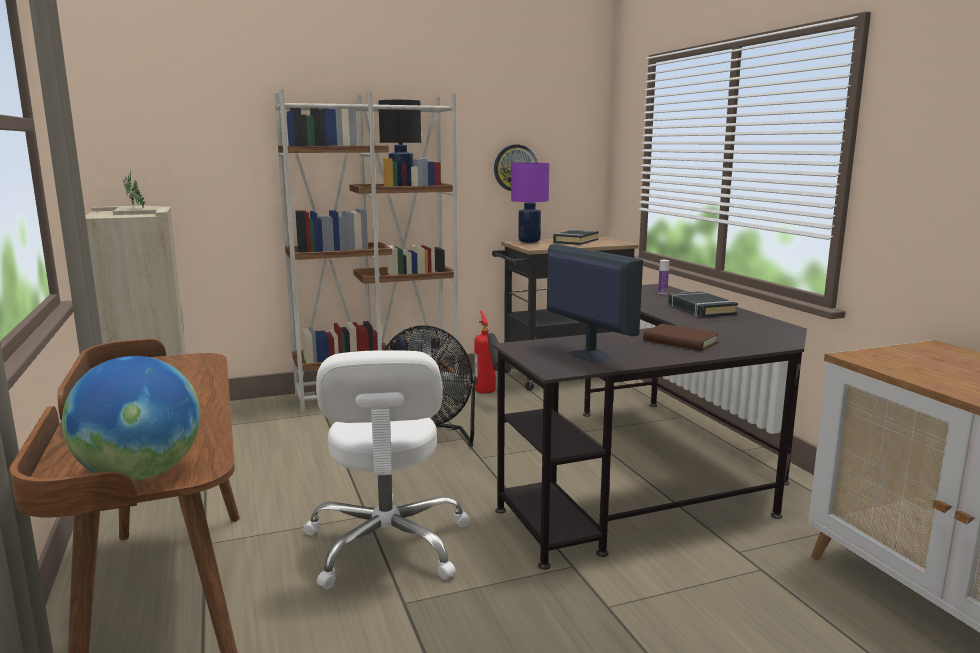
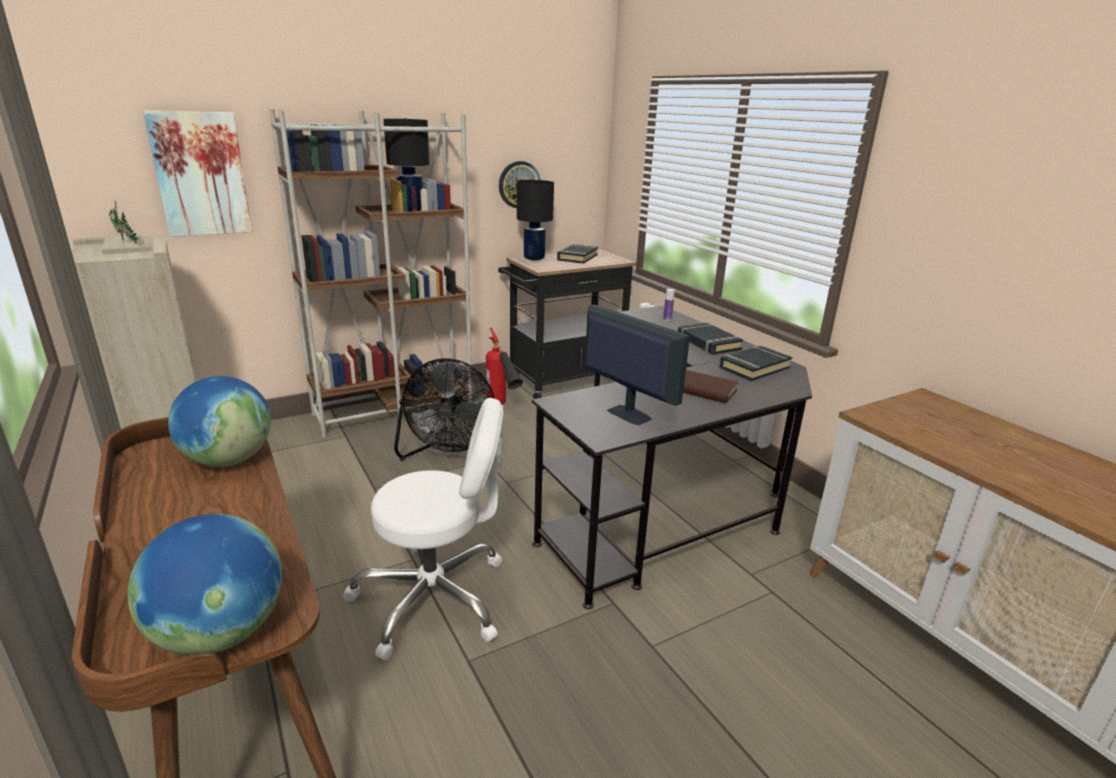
camera: 10 degrees left, 10 degrees up
white office chair [303,350,470,589] -> white office chair turned 75 degrees counterclockwise [343,398,503,661]
purple table lamp [511,162,550,243] -> black table lamp [517,180,554,260]
none -> picture [143,111,253,237]
none -> globe [168,376,271,467]
none -> black book [720,346,793,381]

